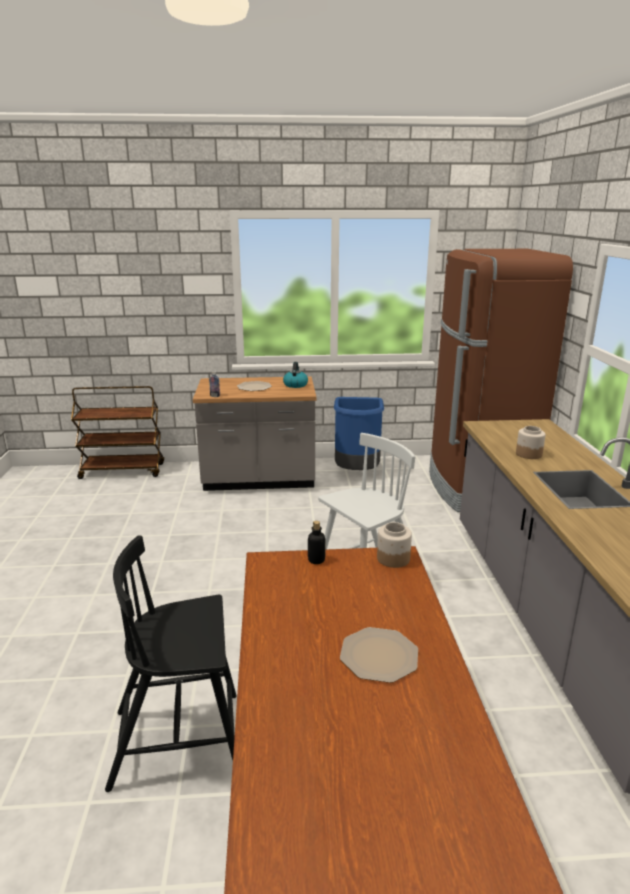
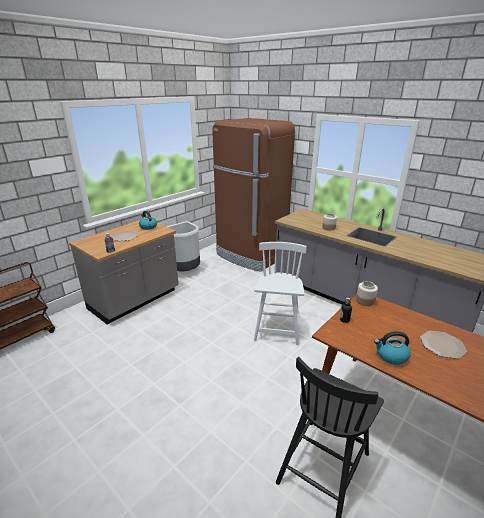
camera: 45 degrees left, 5 degrees up
blue trash can [334,397,384,470] -> grey trash can [167,221,200,272]
none -> kettle [374,331,411,365]

